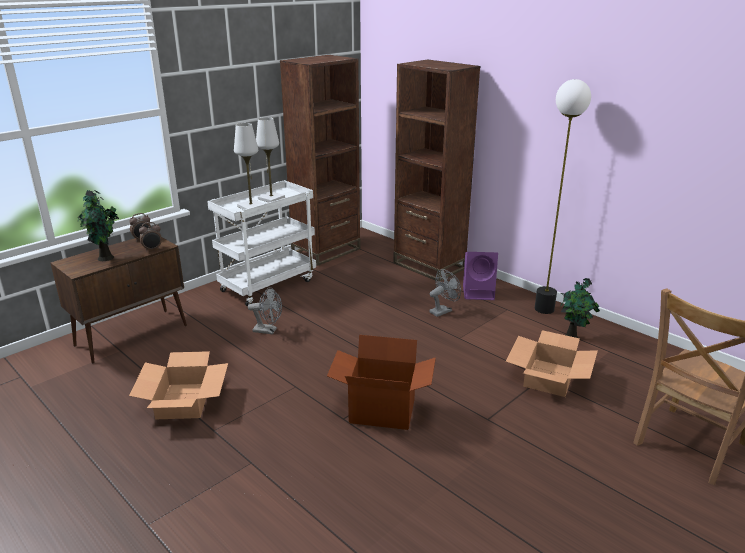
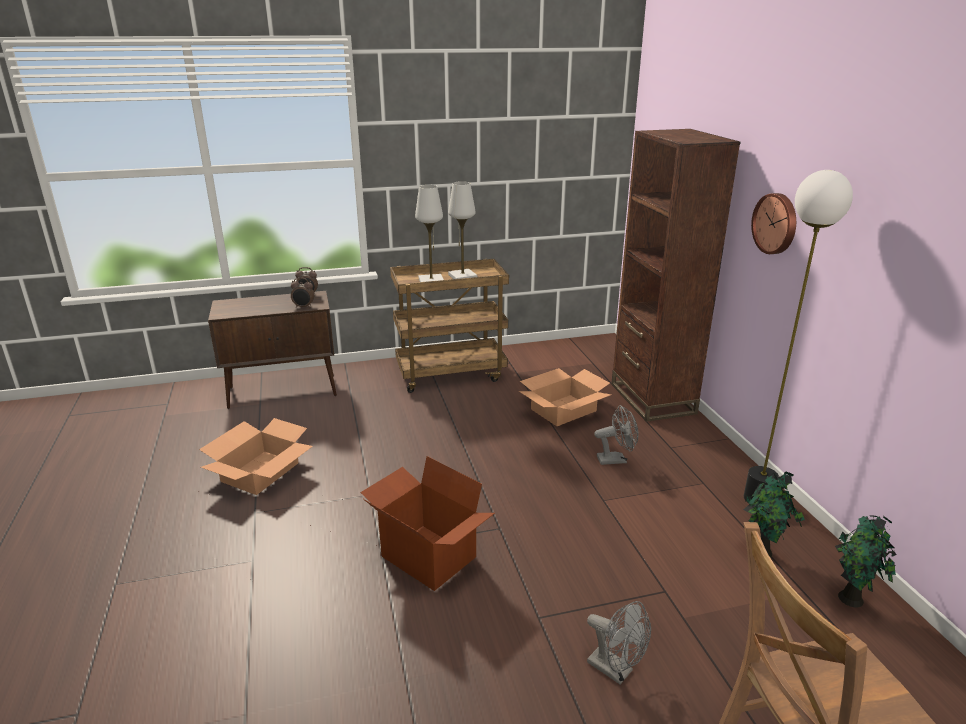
camera: 30 degrees right, 0 degrees up
potted plant [76,190,119,261] -> potted plant moved to [835,515,897,608]
white cart [207,180,316,307] -> brown cart [390,259,509,393]
grey fan [248,287,282,335] -> grey fan moved to [587,601,651,685]
brown bookcase [280,55,360,266] -> none
purple speaker [463,252,498,300] -> none
cardboard box [506,330,598,397] -> cardboard box moved to [519,368,611,426]
none -> wall clock [751,193,796,254]

